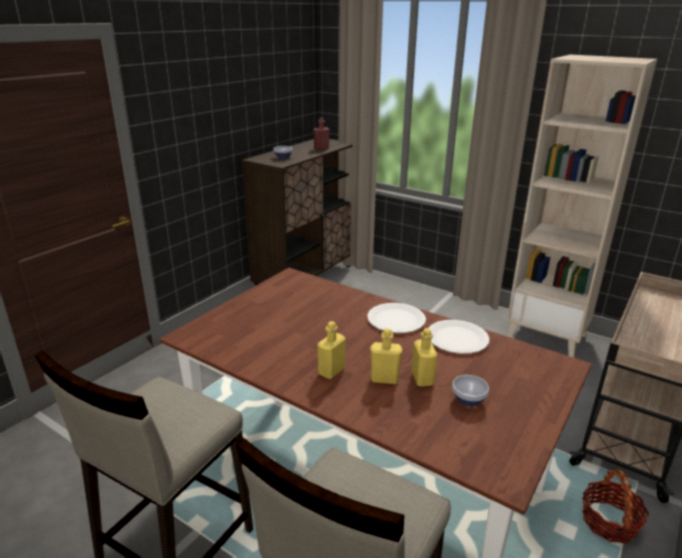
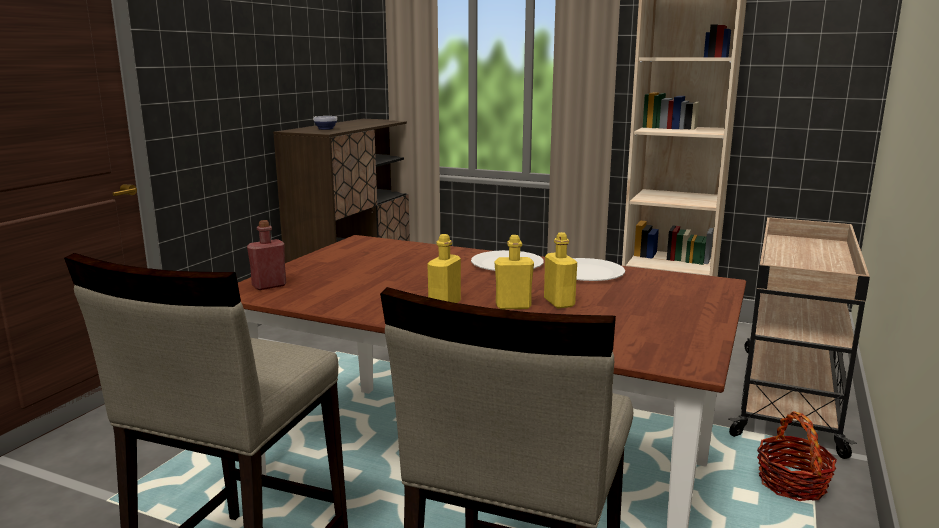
camera: 10 degrees left, 10 degrees down
red bottle [313,118,330,150] -> red bottle moved to [247,220,286,290]
bowl [452,375,489,407] -> none

